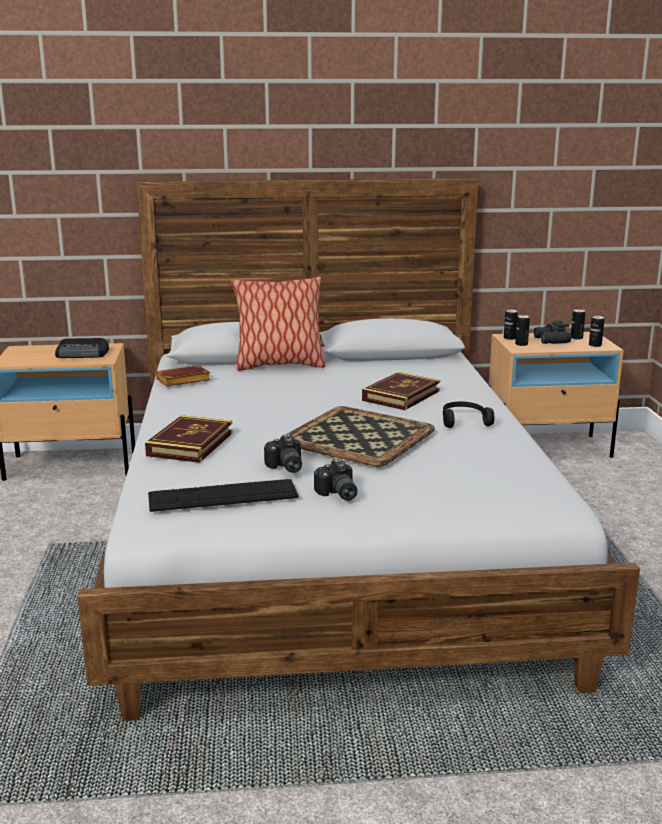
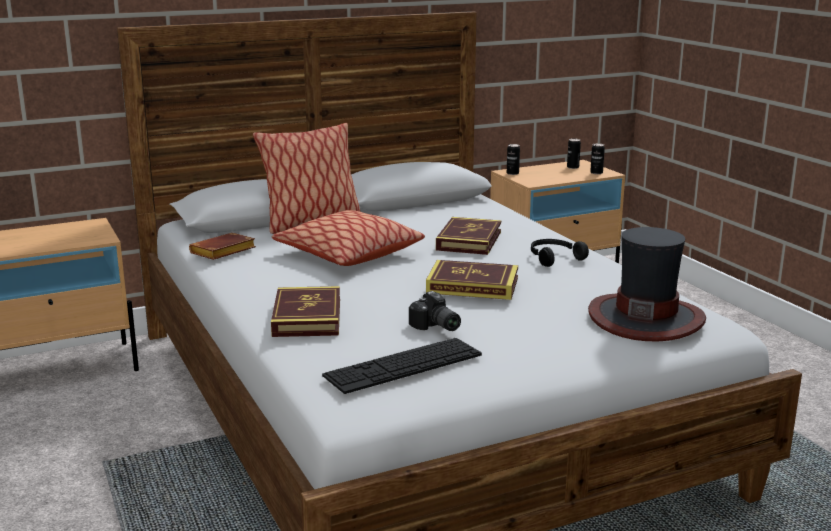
camera: 20 degrees left, 0 degrees up
radio [55,338,109,358] -> none
tray [280,406,435,467] -> book [426,260,518,300]
camera [314,459,357,501] -> none
can [515,315,530,346] -> none
black binoculars [534,320,571,344] -> none
none -> pillow [272,210,425,266]
none -> hat [588,227,706,341]

